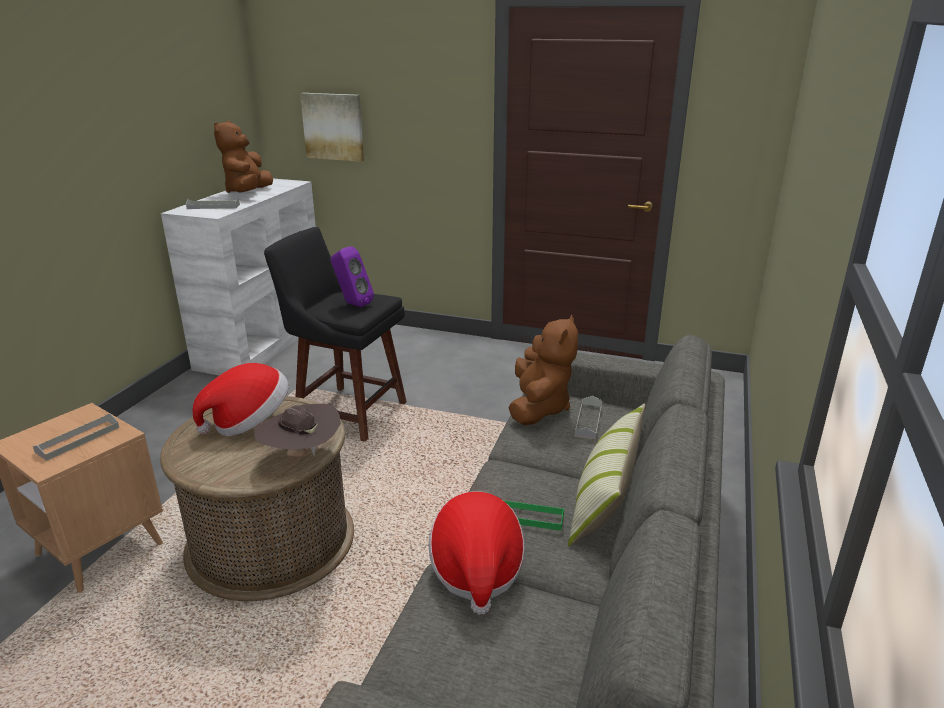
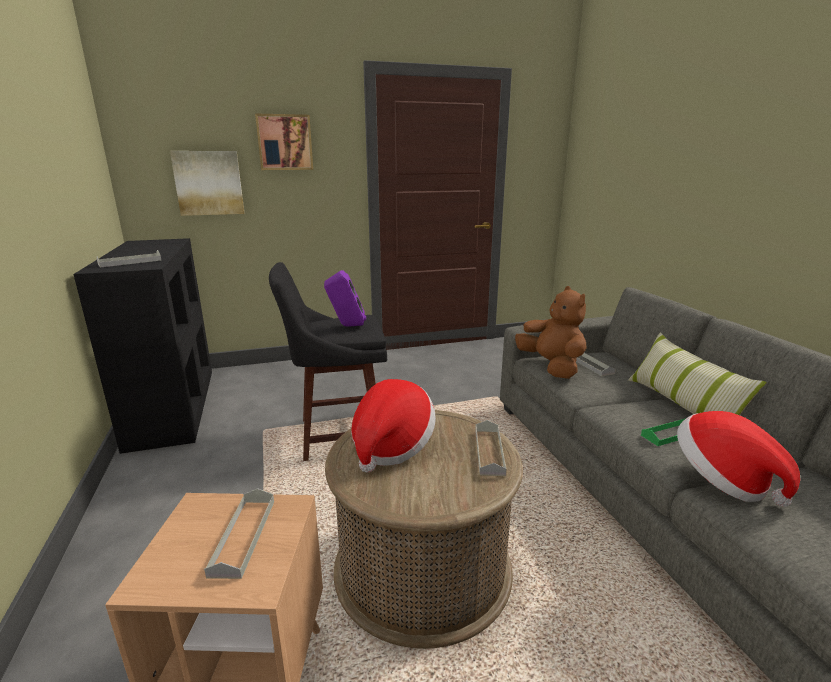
camera: 35 degrees left, 5 degrees down
white bookcase [161,179,316,375] -> black bookcase [73,238,212,454]
brown plush toy [214,121,273,193] -> none
brown hat [254,404,341,457] -> grey tray [475,420,507,476]
none -> picture [255,113,313,170]

